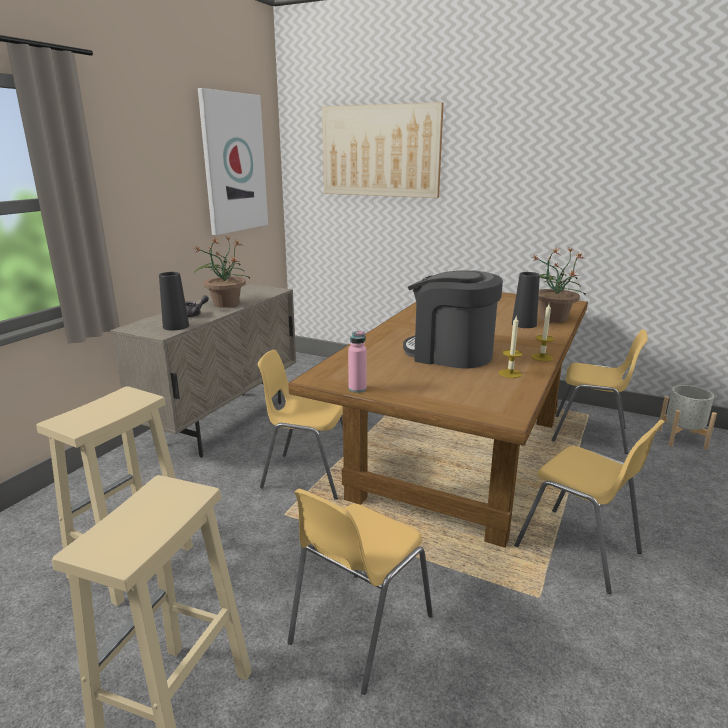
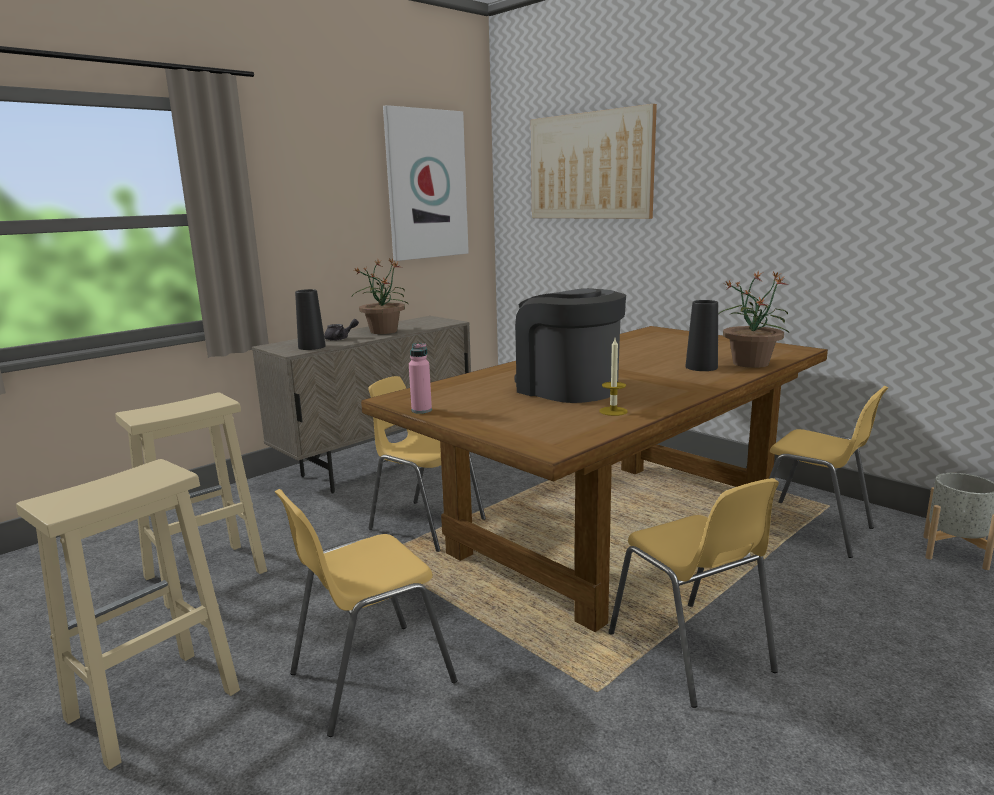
camera: 20 degrees right, 5 degrees down
candle [531,304,554,361] -> none

